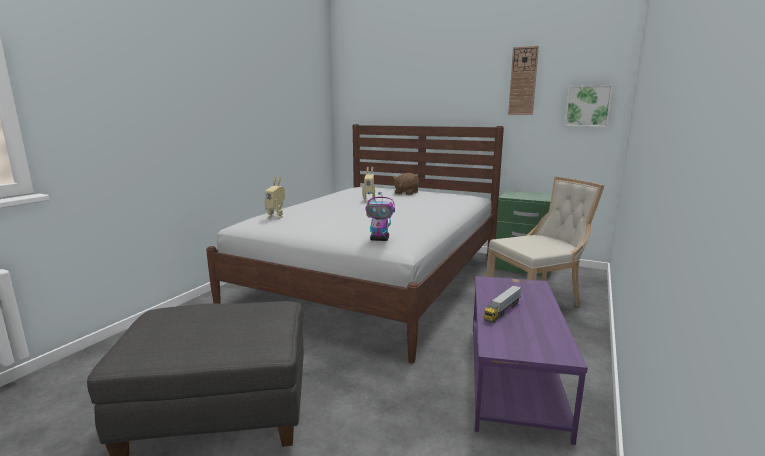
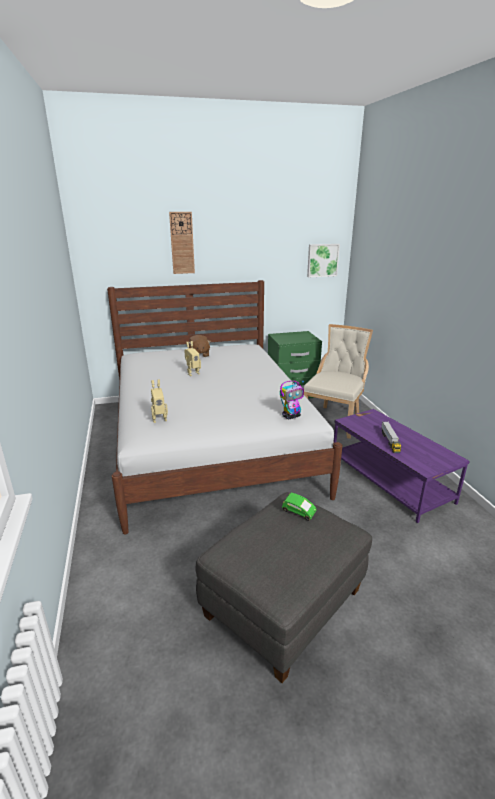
camera: 40 degrees left, 10 degrees up
wall clock [508,46,539,115] -> wall clock moved to [169,212,195,274]
none -> green toy car [282,493,316,521]

